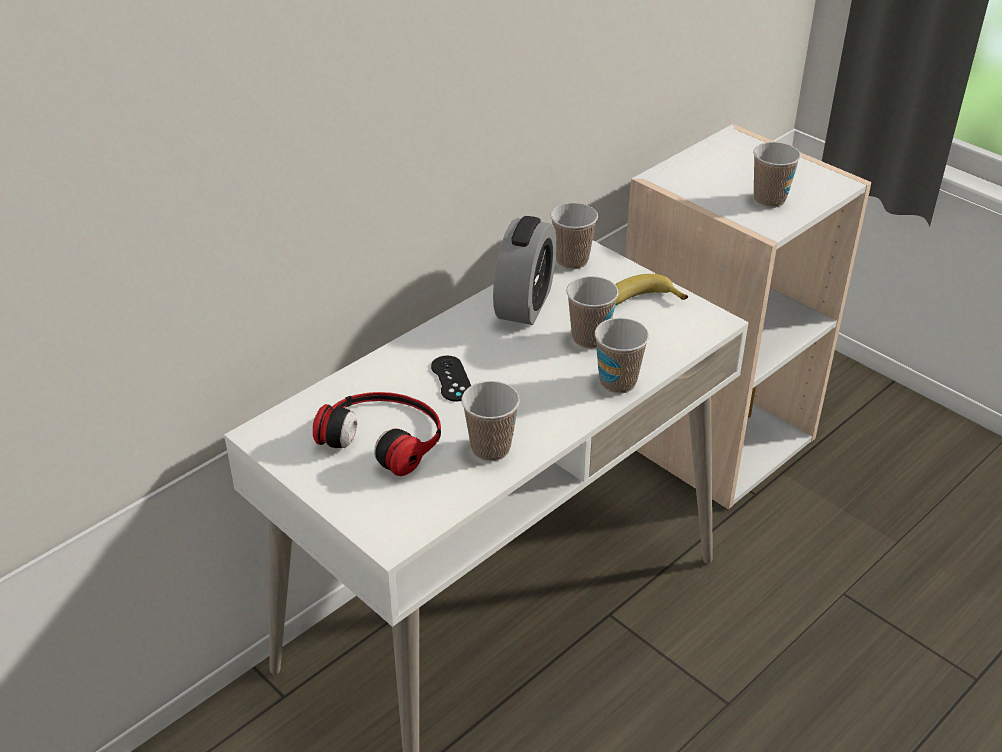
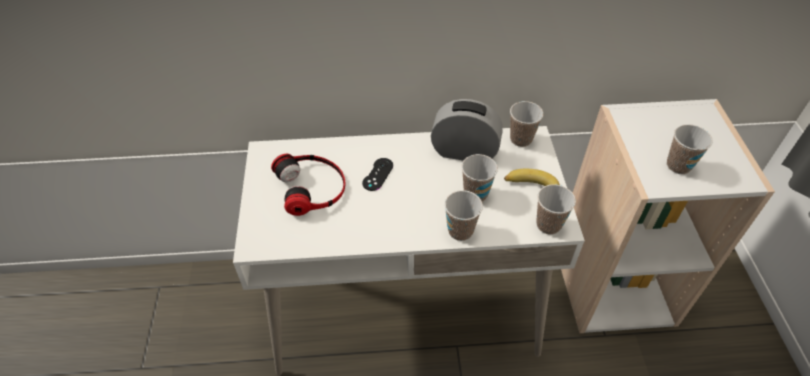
camera: 40 degrees right, 10 degrees up
cup [461,381,520,461] -> cup moved to [536,184,576,235]
alarm clock [493,216,557,325] -> alarm clock turned 135 degrees counterclockwise [431,99,503,161]

